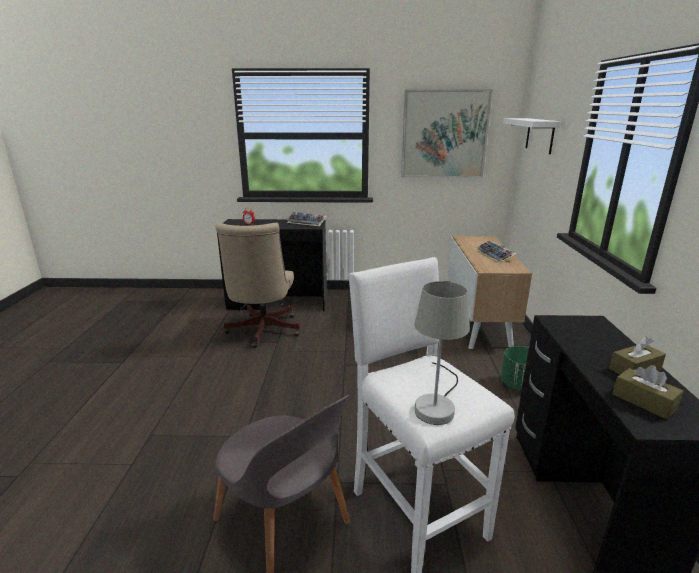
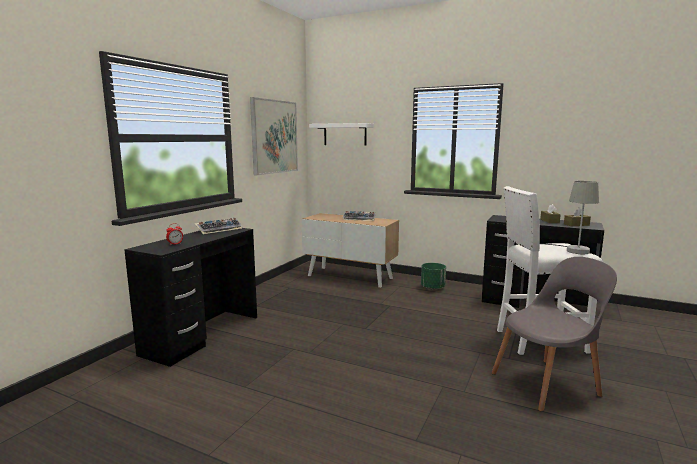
camera: 65 degrees left, 10 degrees down
beige office chair [216,223,300,348] -> none

